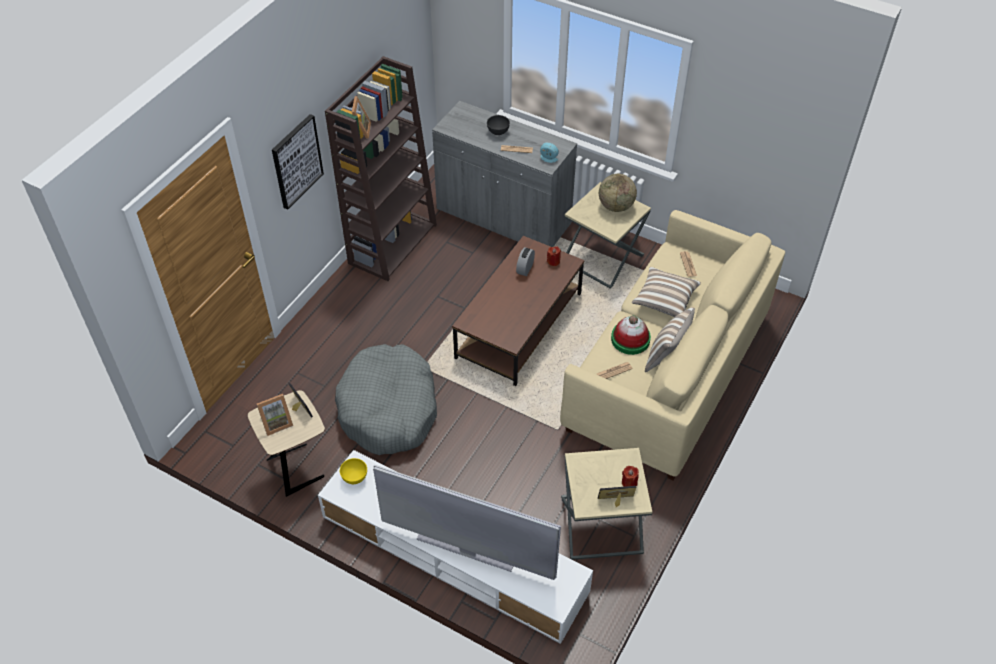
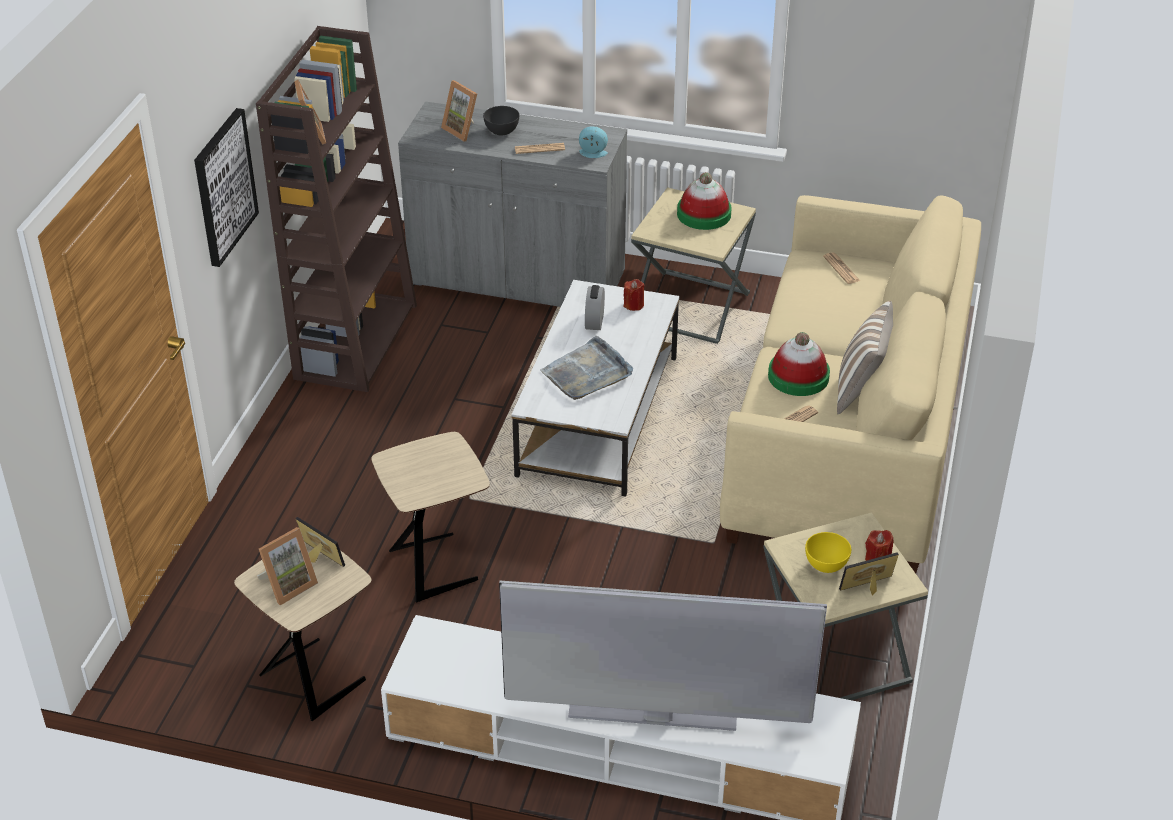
camera: 15 degrees left, 10 degrees down
grey dog bed [335,344,437,455] -> beige side table [371,432,490,603]
yellow bowl [340,458,367,484] -> yellow bowl moved to [805,532,851,573]
brown coffee table [452,236,584,386] -> white coffee table [511,280,680,497]
globe [599,174,637,212] -> hat [677,172,732,230]
pillow [632,267,701,317] -> none
none -> picture frame [441,80,477,142]
none -> grey tray [540,336,633,400]

